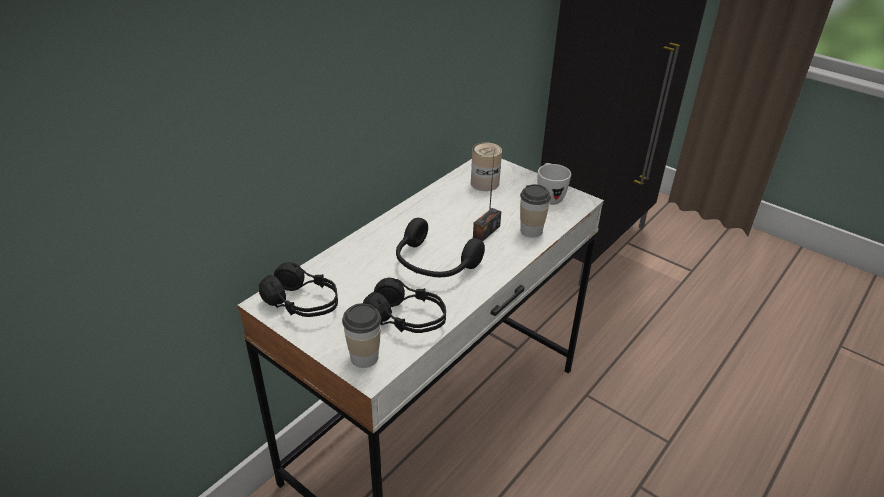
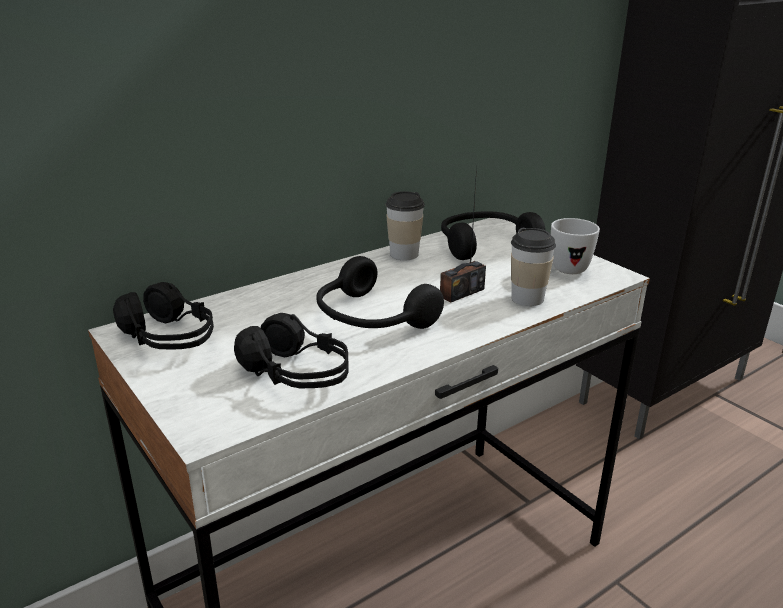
camera: 15 degrees right, 10 degrees down
cup [342,303,381,368] -> cup moved to [385,191,425,260]
can [471,143,502,191] -> black headphones [441,211,546,260]

